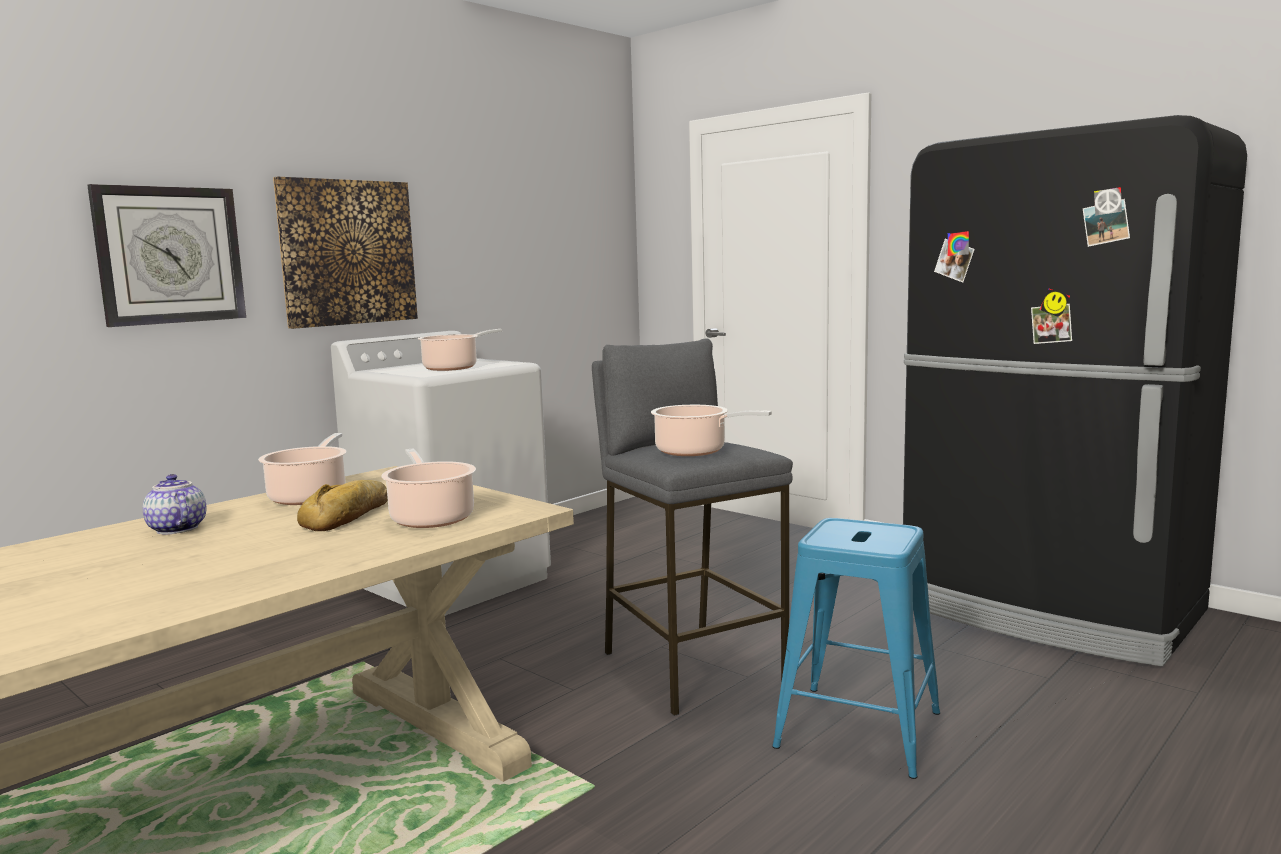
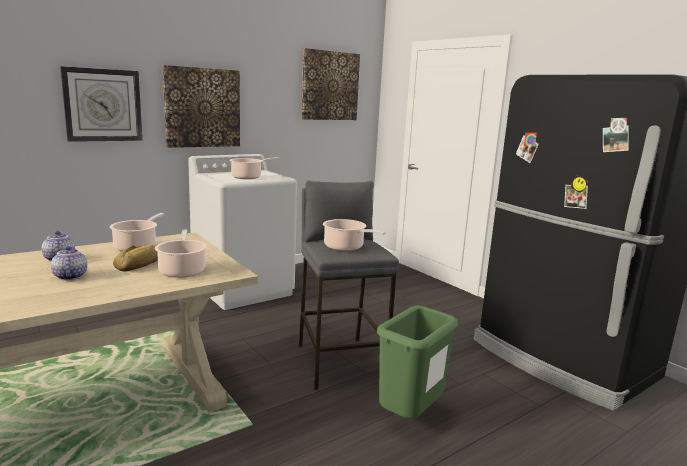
camera: 10 degrees right, 5 degrees up
blue stool [772,518,940,779] -> green trash can [377,305,458,418]
none -> teapot [51,246,87,280]
none -> picture [301,48,360,120]

